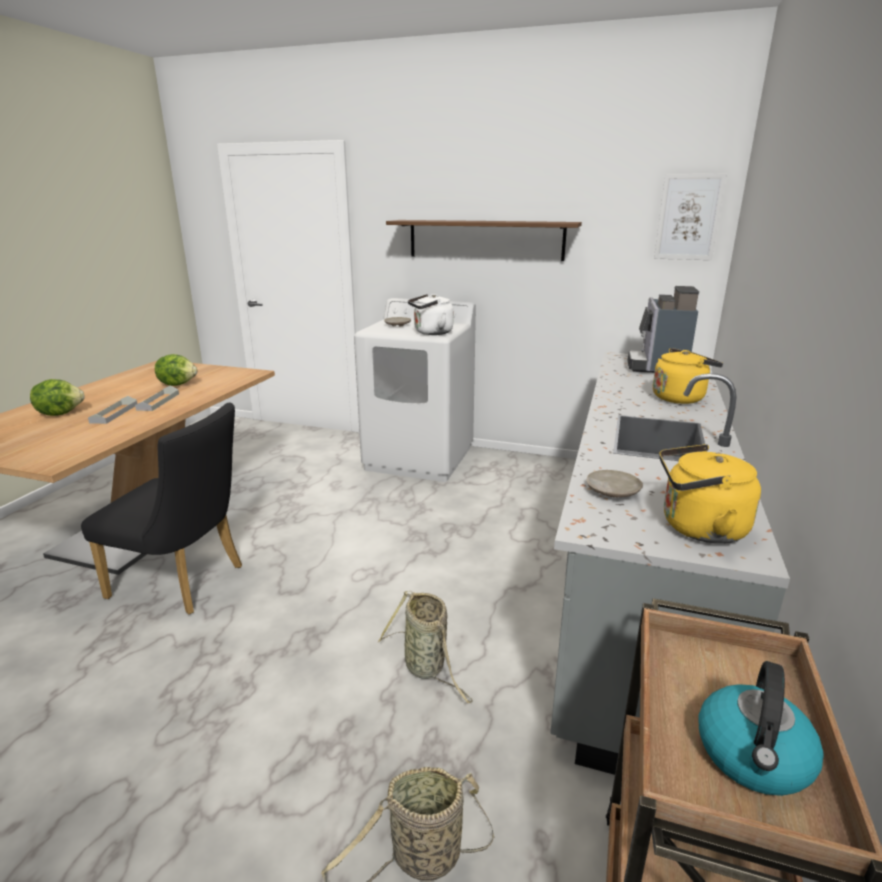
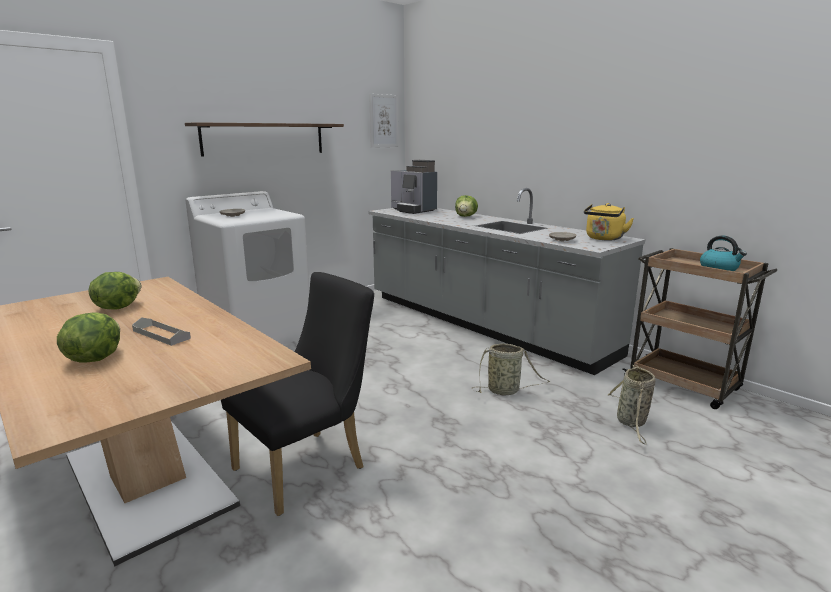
camera: 60 degrees left, 5 degrees down
grey tray [135,386,179,411] -> none
white kettle [408,294,453,335] -> none
yellow kettle [653,348,723,404] -> lettuce [455,195,478,217]

